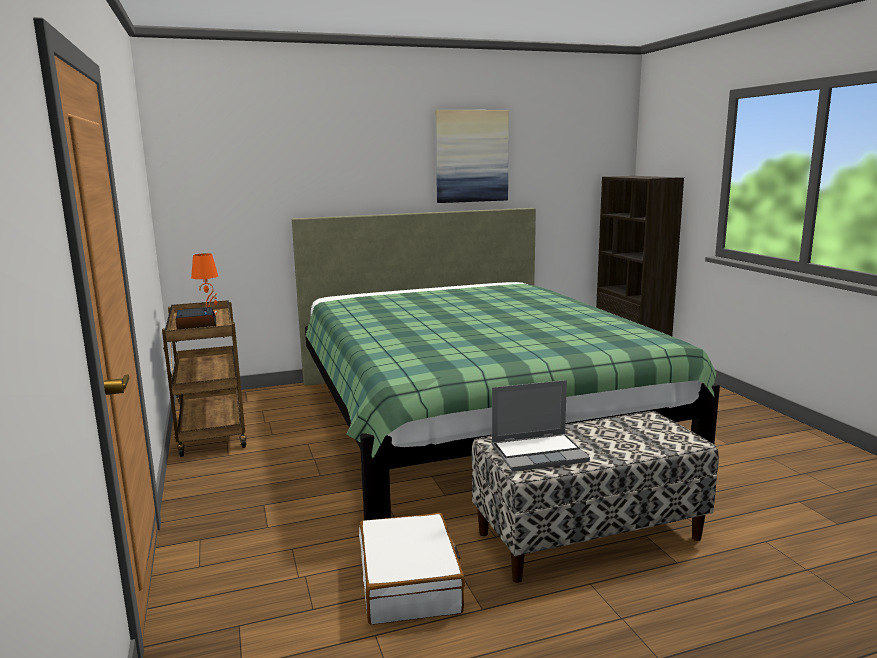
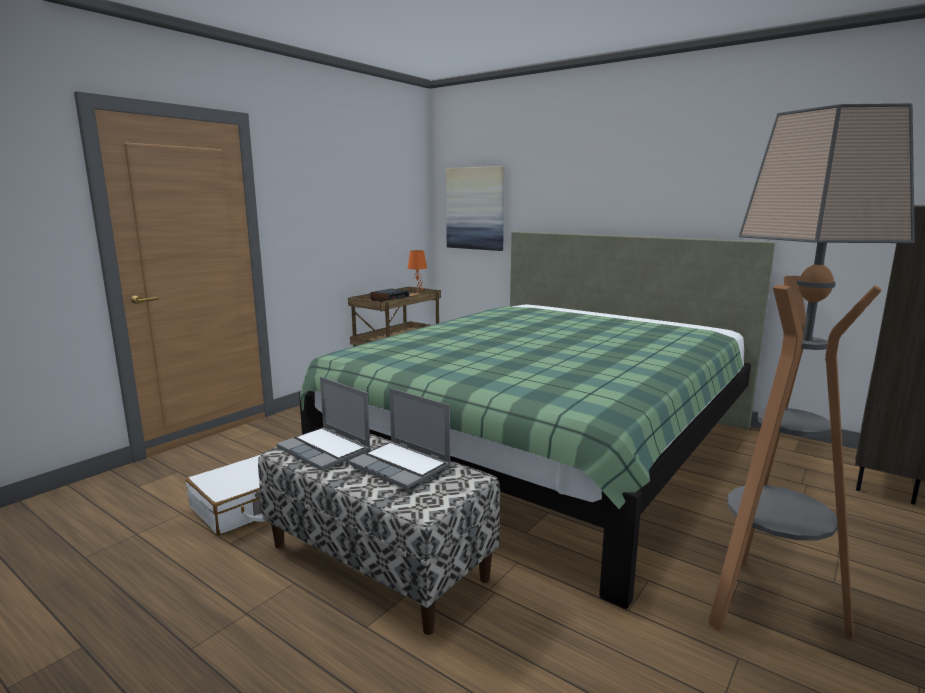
camera: 55 degrees right, 0 degrees up
picture [435,110,509,203] -> picture moved to [446,166,505,251]
none -> laptop [348,388,451,489]
none -> floor lamp [708,103,915,640]

